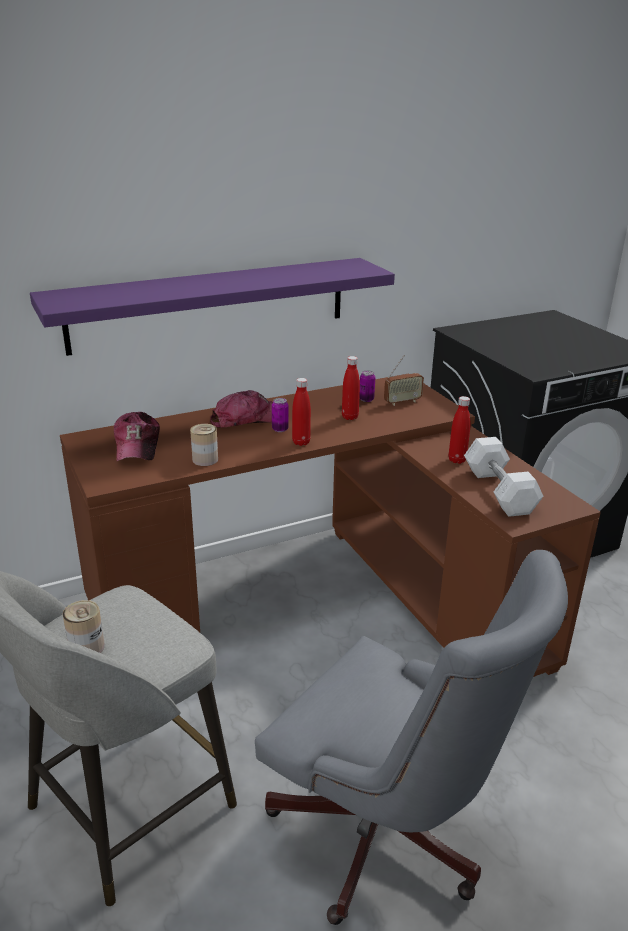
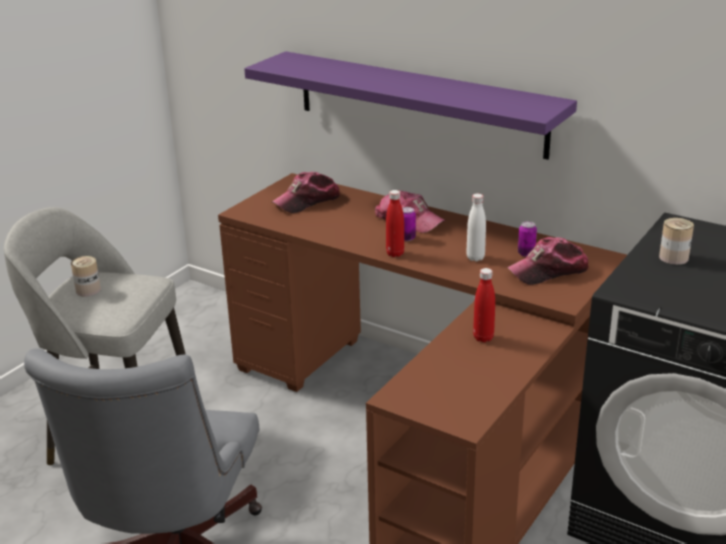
camera: 60 degrees right, 0 degrees up
can [190,424,218,466] -> can moved to [659,218,694,265]
red bottle [342,356,360,420] -> white bottle [466,193,486,261]
radio [384,355,424,406] -> cap [507,237,590,285]
white dumbbell [464,437,543,517] -> none

